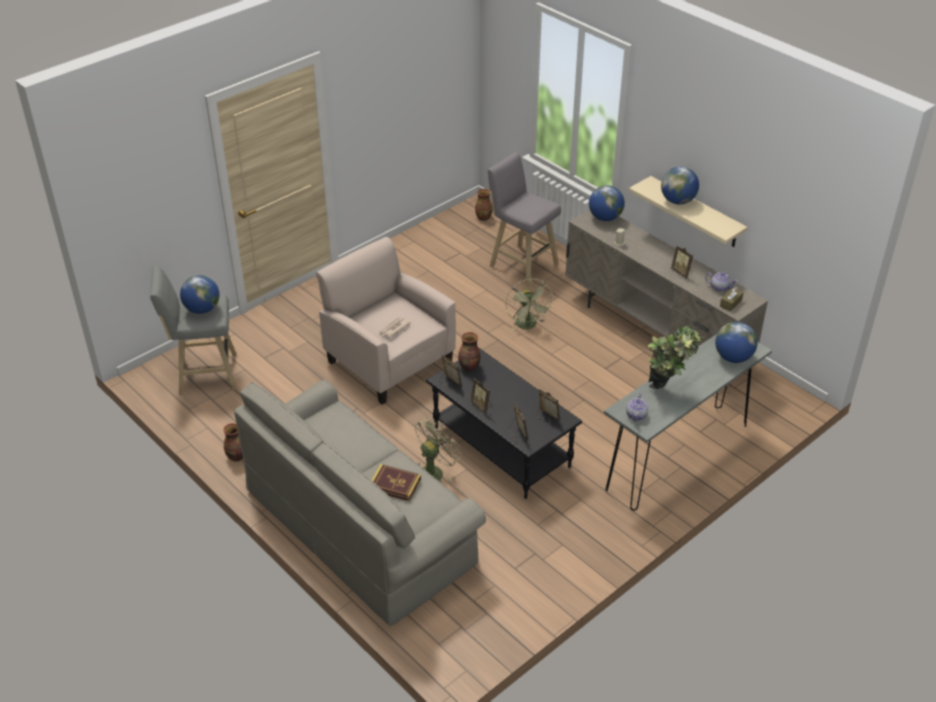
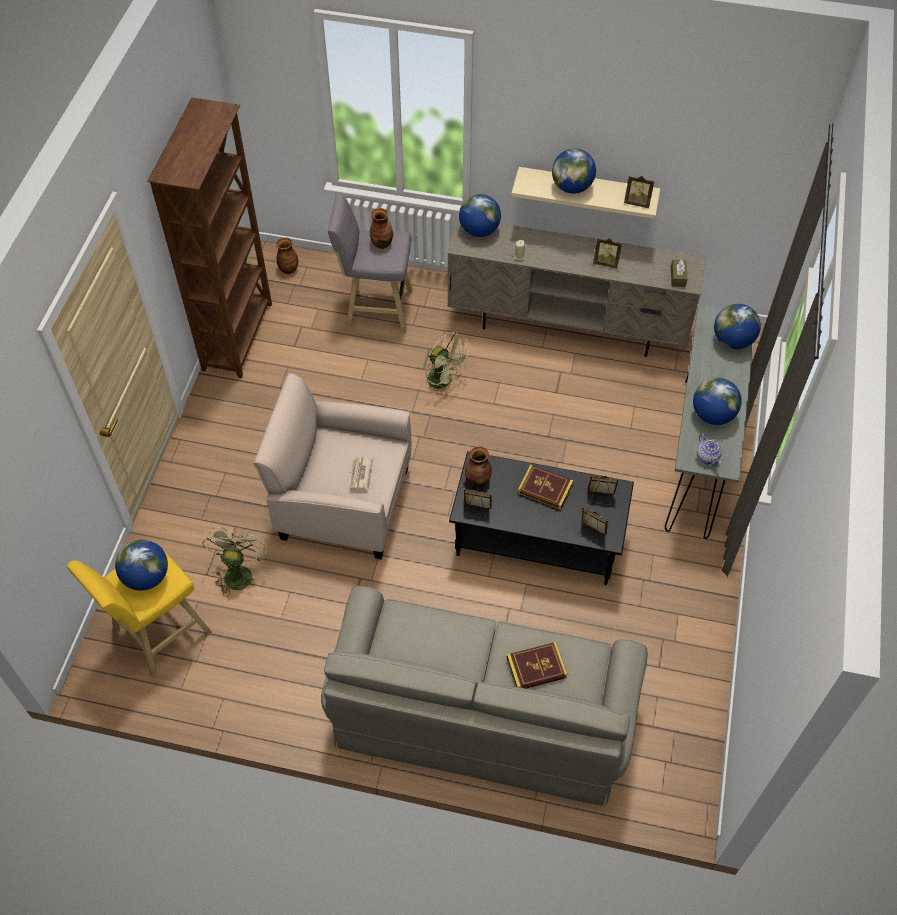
camera: 35 degrees left, 15 degrees up
grey stool [150,266,237,395] -> yellow stool [67,541,212,678]
vase [223,423,243,461] -> vase moved to [370,208,393,249]
green fan [415,417,462,482] -> green fan moved to [202,527,267,597]
picture frame [470,378,492,414] -> picture frame moved to [624,176,654,208]
potted plant [648,325,705,389] -> globe [693,378,742,425]
teapot [705,272,737,292] -> none
none -> brown bookcase [147,97,272,378]
none -> book [518,464,574,510]

